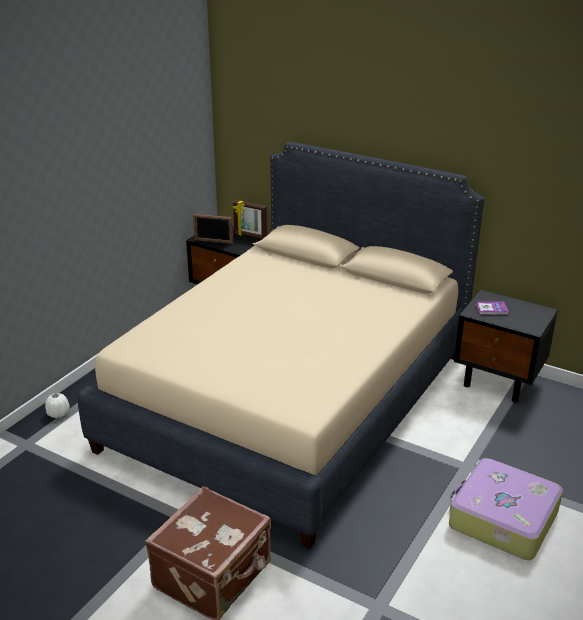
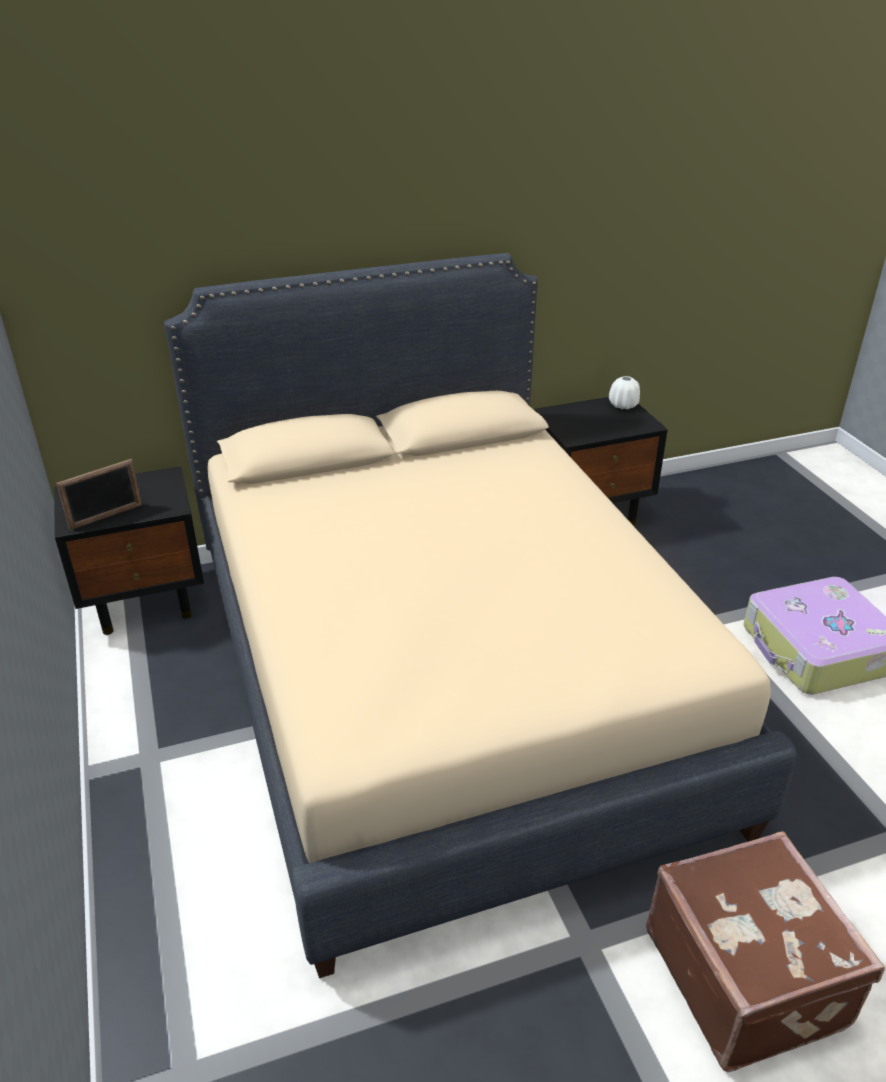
camera: 50 degrees left, 5 degrees up
white vase [45,393,70,418] -> white vase moved to [609,376,640,409]
picture frame [233,200,267,239] -> none
book [475,301,509,315] -> none

